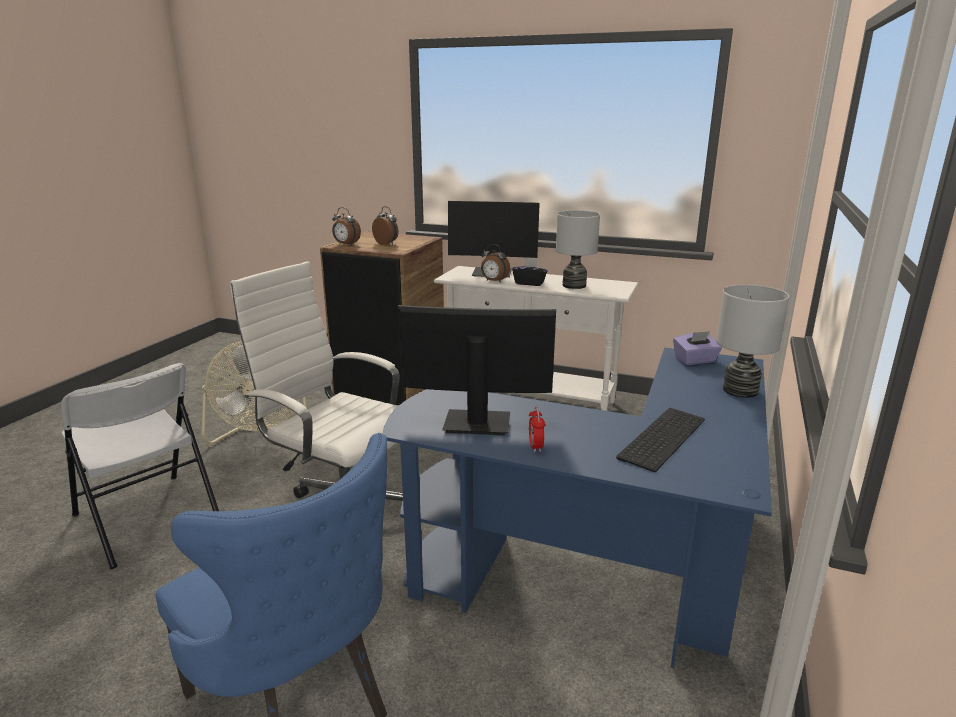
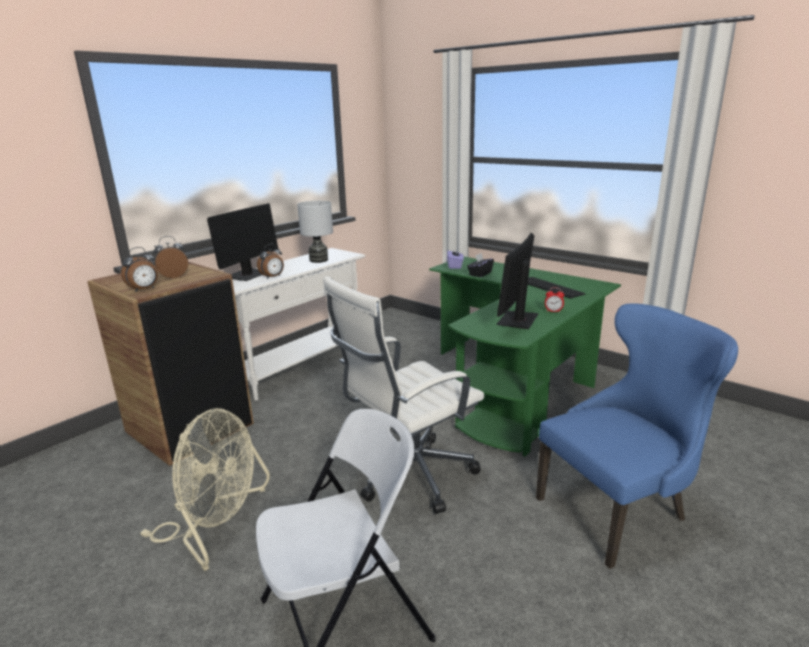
camera: 70 degrees left, 0 degrees up
blue desk [383,347,772,668] -> green desk [429,257,621,456]
black tissue box [512,258,547,286] -> black tissue box moved to [467,253,494,277]
grey table lamp [716,284,789,398] -> none

